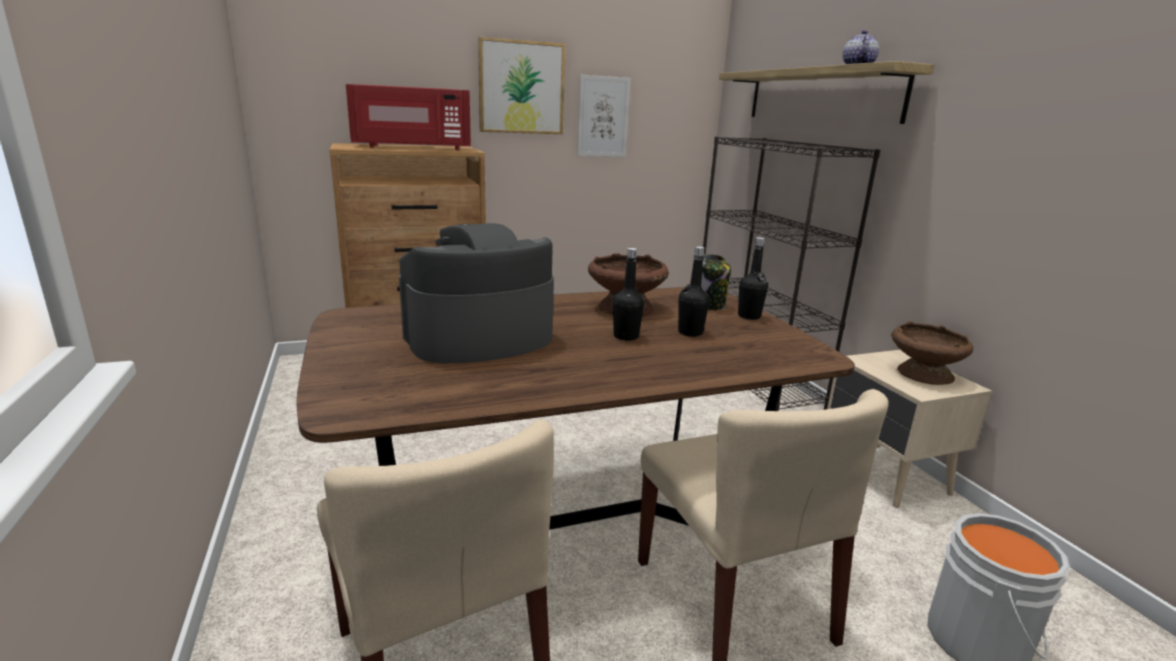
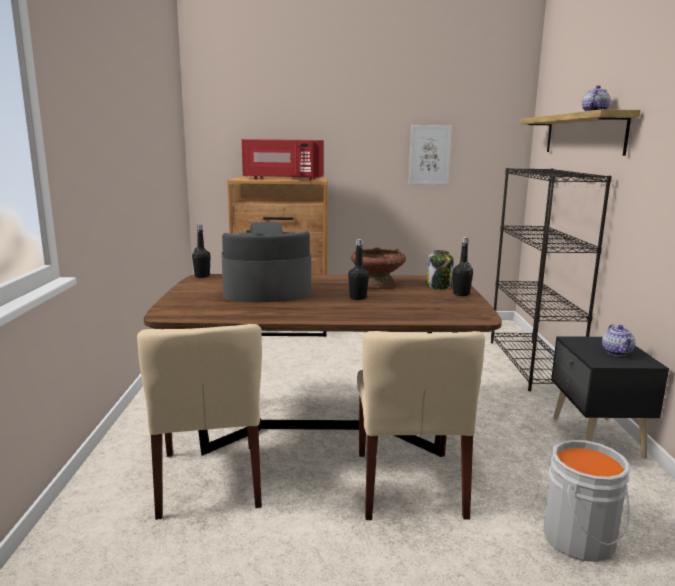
camera: 20 degrees right, 5 degrees down
picture [478,37,565,134] -> none
black bottle [678,246,710,337] -> black bottle moved to [192,225,211,278]
beige nightstand [827,350,992,508] -> black nightstand [551,336,669,459]
brown bowl [892,321,974,385] -> teapot [602,324,635,356]

